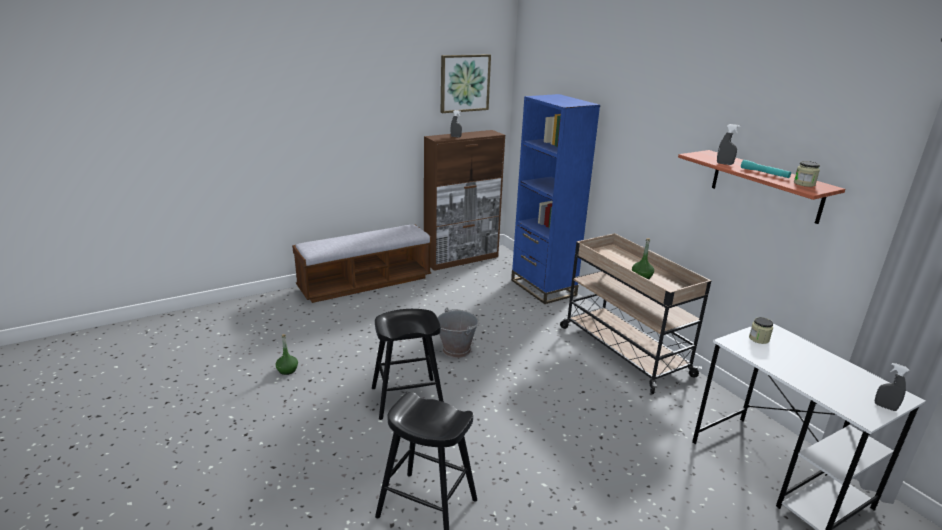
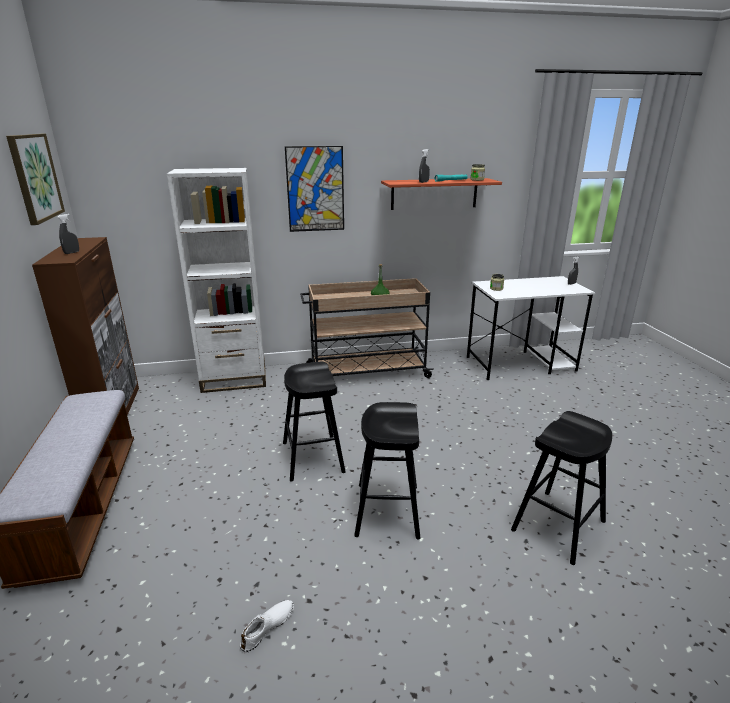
camera: 70 degrees left, 0 degrees up
green bottle [275,334,298,375] -> white shoe [240,600,294,653]
grey bucket [437,308,480,358] -> black stool [283,362,346,482]
blue bookcase [511,94,600,304] -> white bookcase [167,168,266,393]
none -> picture [285,146,344,232]

